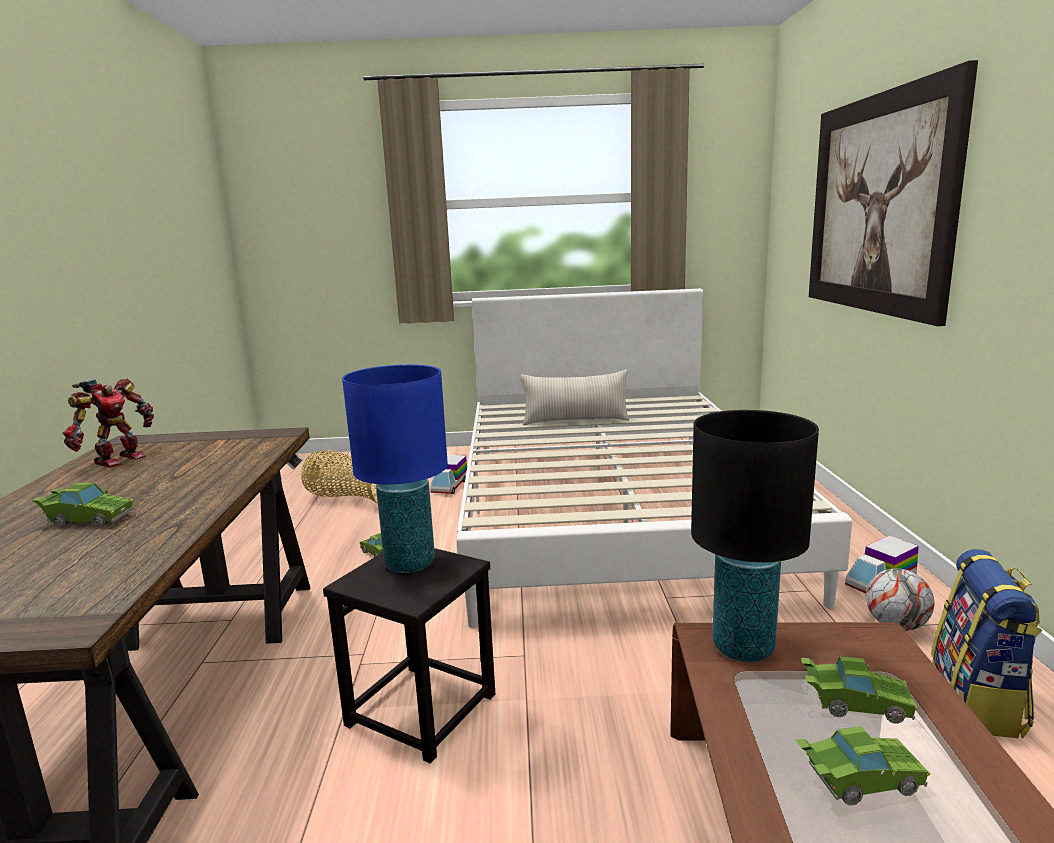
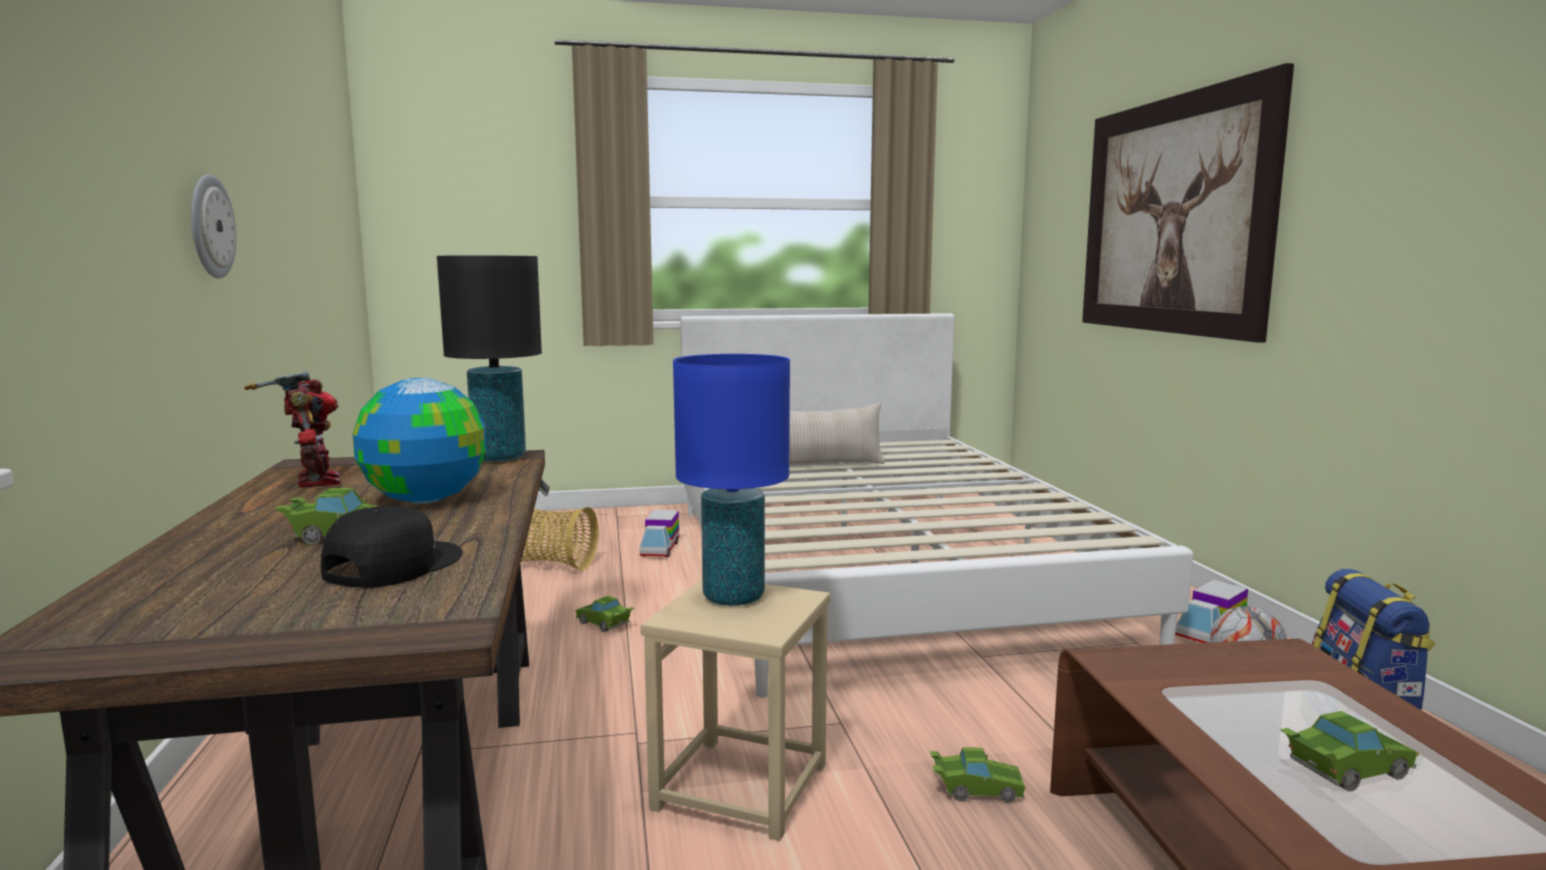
camera: 10 degrees left, 5 degrees down
toy robot [63,379,154,468] -> toy robot turned 45 degrees counterclockwise [244,371,340,488]
black stool [323,548,495,764] -> beige stool [640,579,830,841]
black table lamp [691,410,819,662] -> black table lamp moved to [437,255,542,462]
green toy car [801,656,918,724] -> green toy car moved to [930,747,1026,803]
none -> wall clock [191,174,236,279]
none -> black cap [321,506,463,588]
none -> globe [352,378,487,504]

